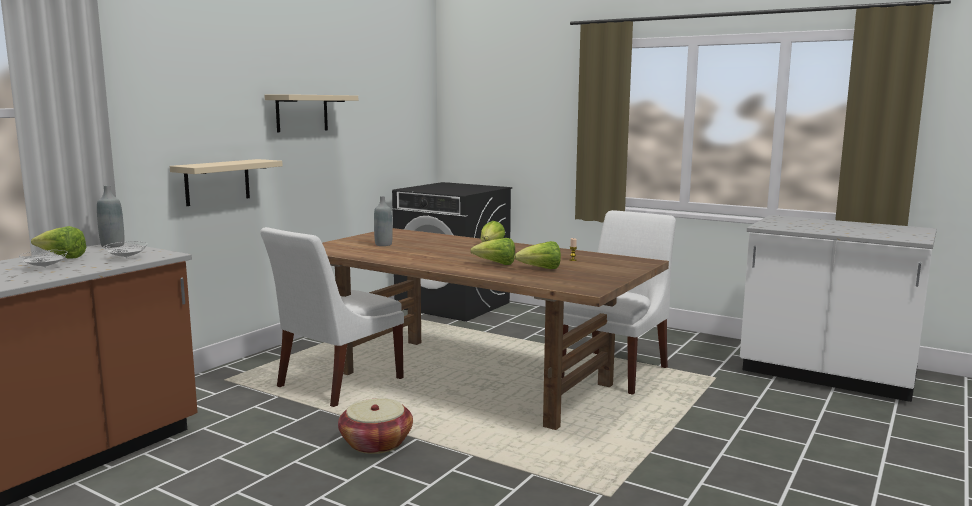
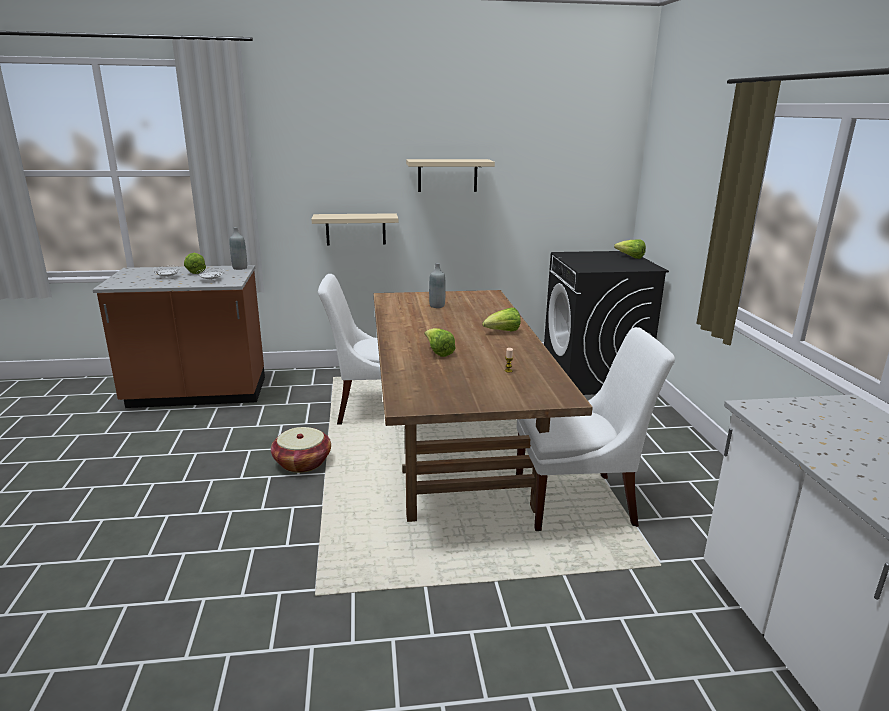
camera: 50 degrees right, 10 degrees up
lettuce [514,241,561,269] -> lettuce moved to [614,239,646,259]

